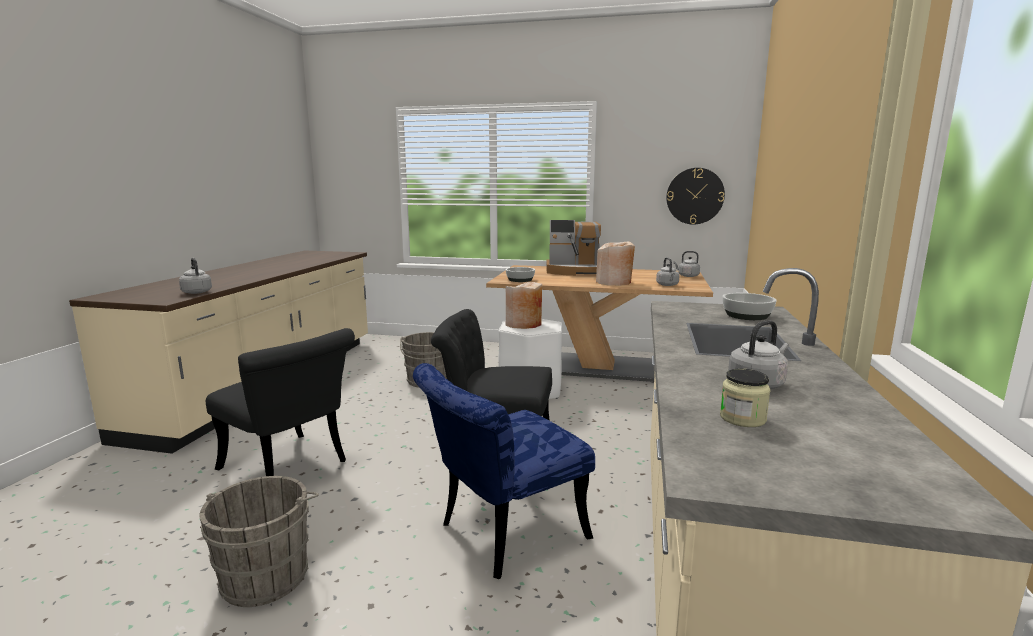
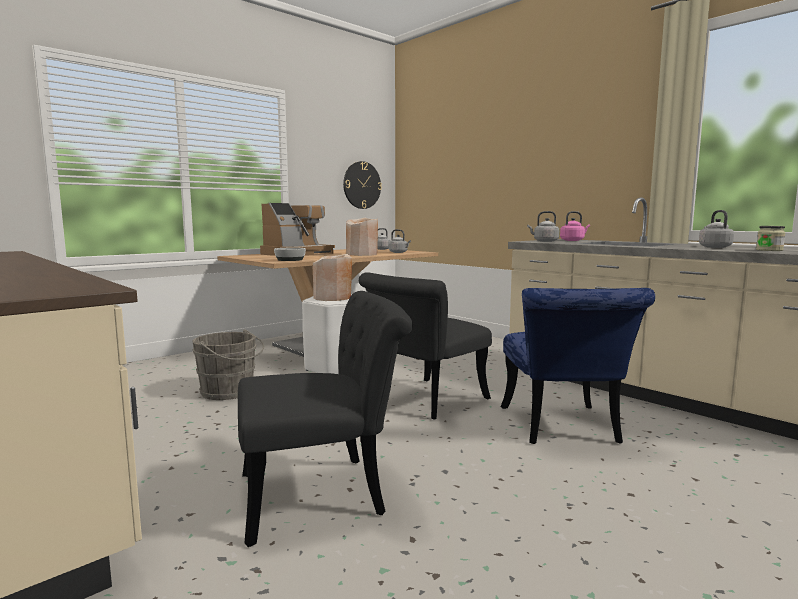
camera: 55 degrees left, 5 degrees down
grey kettle [179,258,212,294] -> grey kettle moved to [527,211,559,242]
grey bucket [199,476,319,607] -> none
bowl [722,293,777,320] -> pink kettle [560,211,590,241]

